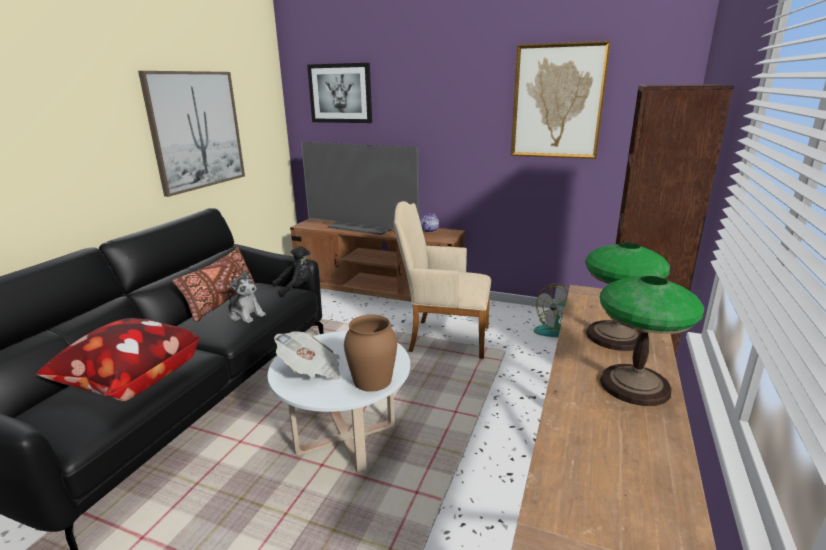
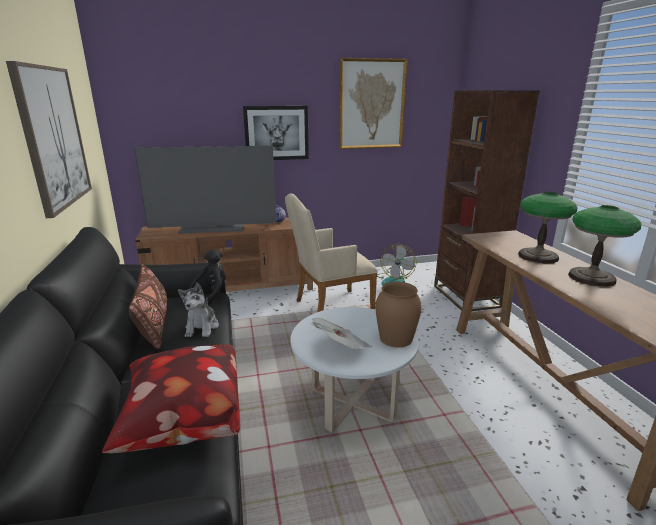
camera: 35 degrees left, 0 degrees up
plush toy [227,270,266,323] -> plush toy turned 90 degrees clockwise [178,283,219,337]
picture [307,63,372,123] -> picture moved to [243,106,309,160]

